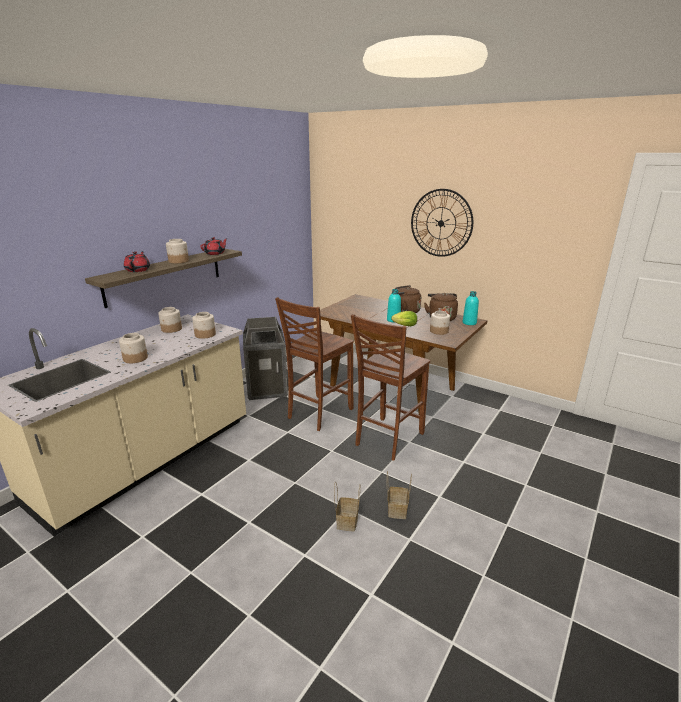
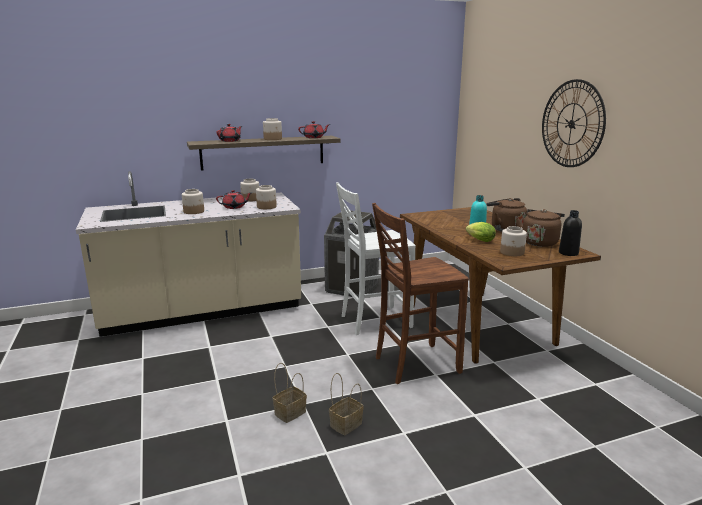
camera: 35 degrees right, 5 degrees down
brown chair [275,297,354,431] -> white chair [336,182,416,335]
turquoise bottle [462,291,479,325] -> black bottle [559,210,582,256]
none -> red teapot [216,190,251,209]

